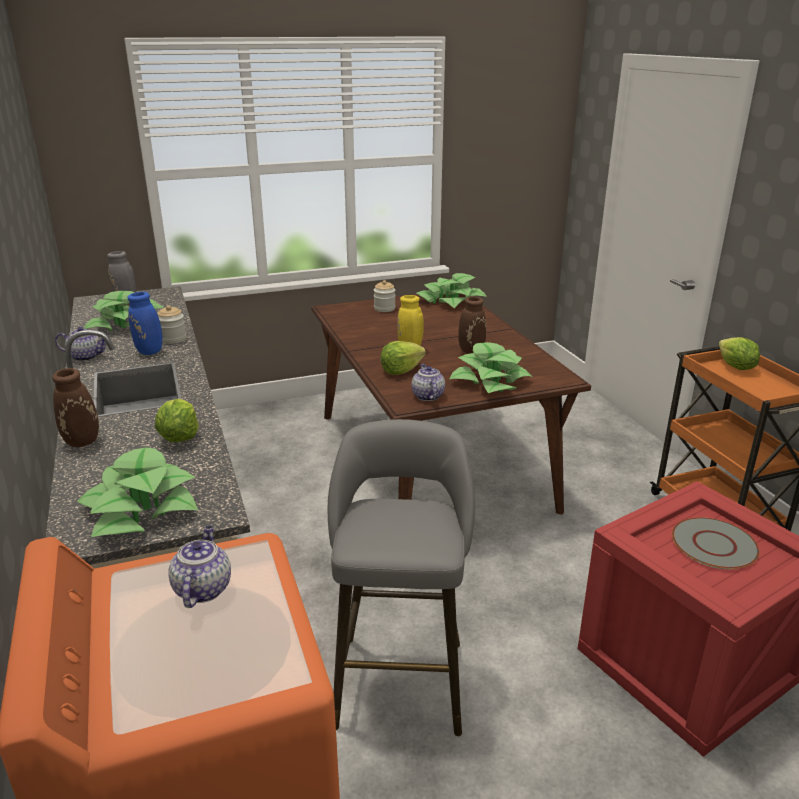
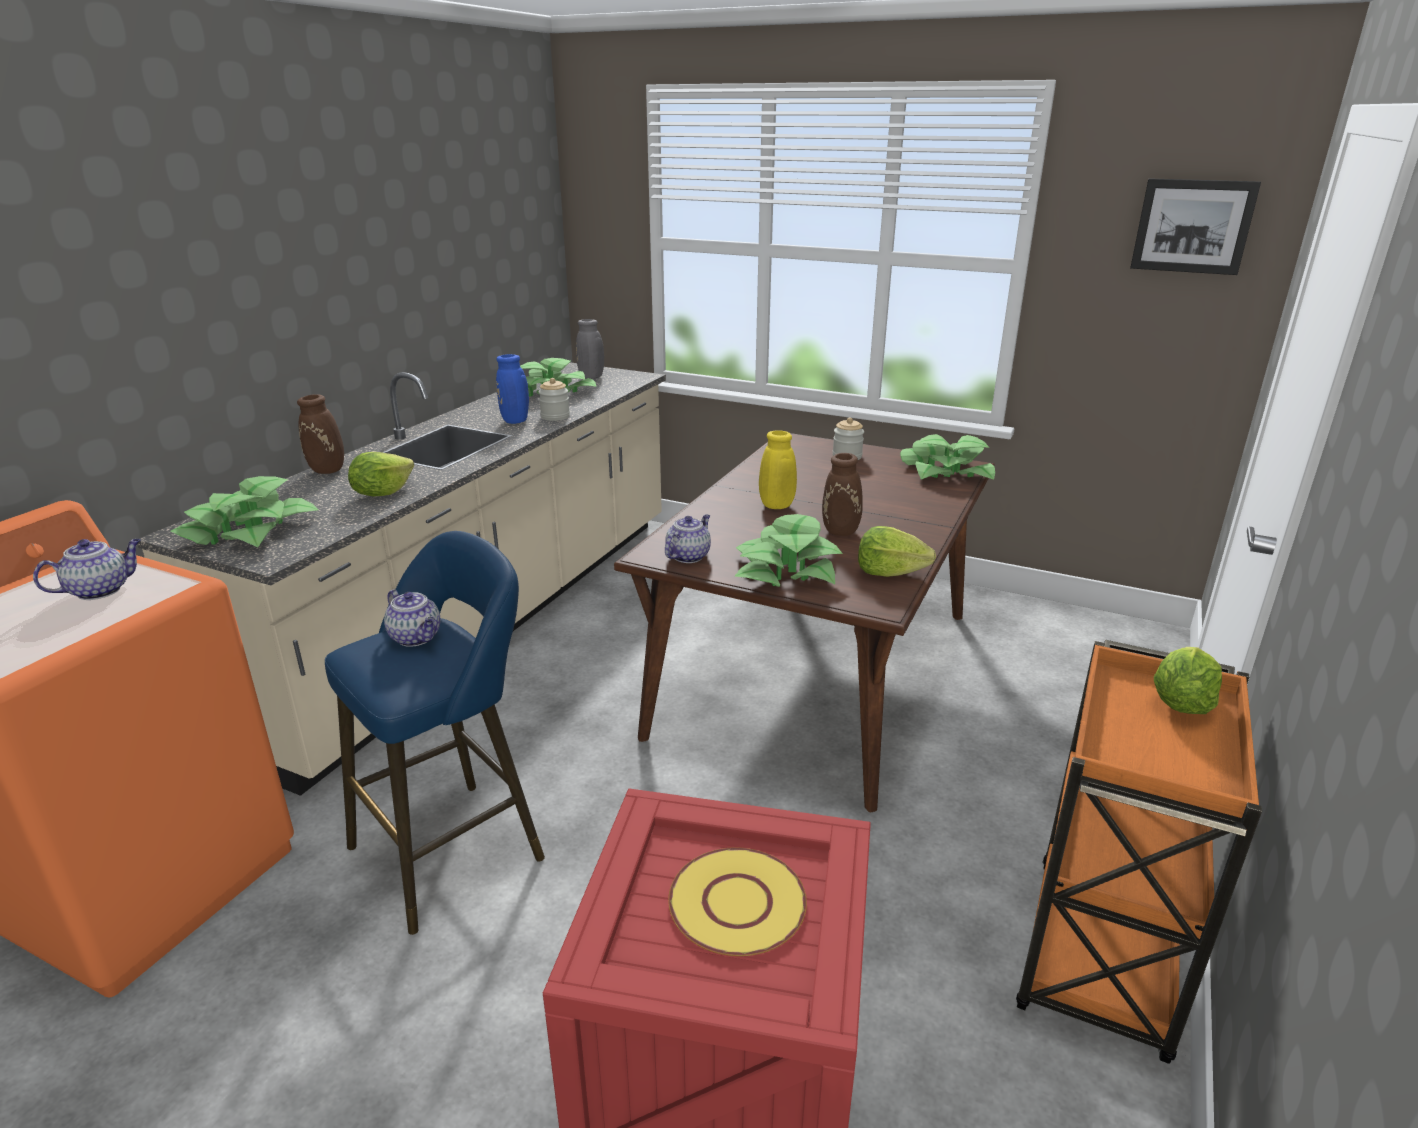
camera: 45 degrees right, 0 degrees up
teapot [55,327,109,361] -> teapot moved to [384,589,440,647]
grey stool [328,419,475,736] -> blue stool [325,531,545,935]
lettuce [380,341,426,375] -> lettuce moved to [858,526,936,577]
grey plate [672,517,760,569] -> yellow plate [668,847,807,956]
none -> picture [1130,178,1261,275]

